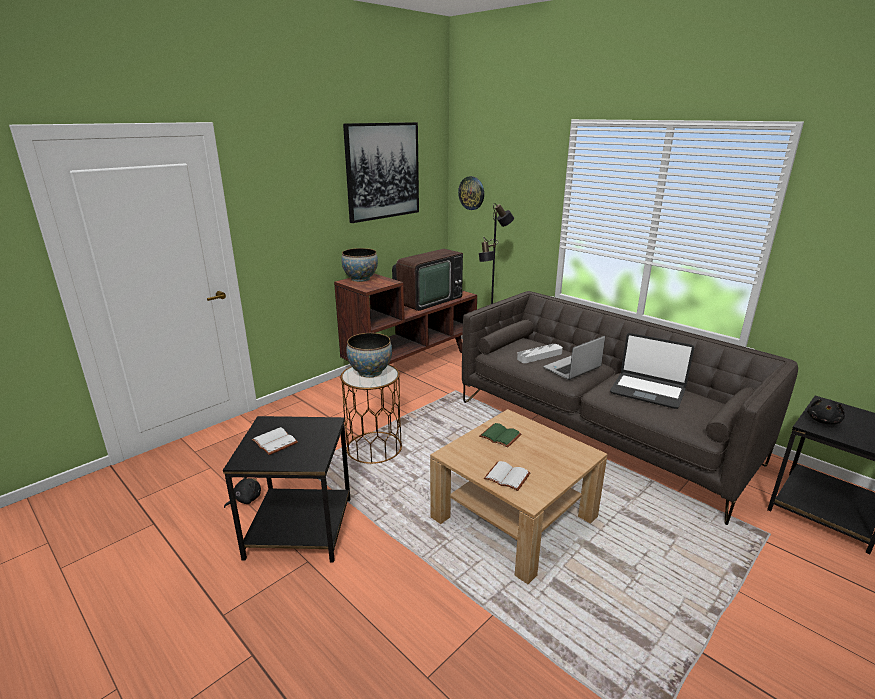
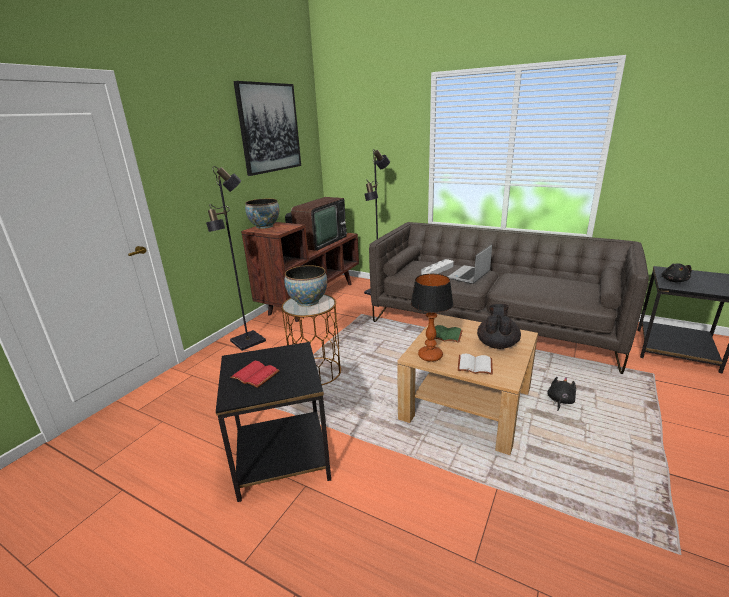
camera: 15 degrees left, 0 degrees up
black plush toy [224,477,261,508] -> black plush toy moved to [547,377,576,411]
white book [252,427,298,455] -> red book [230,361,280,388]
wall clock [458,176,484,210] -> none
laptop [610,333,694,409] -> none
none -> black floor lamp [206,166,266,351]
none -> table lamp [411,274,453,362]
none -> black teapot [477,304,521,349]

